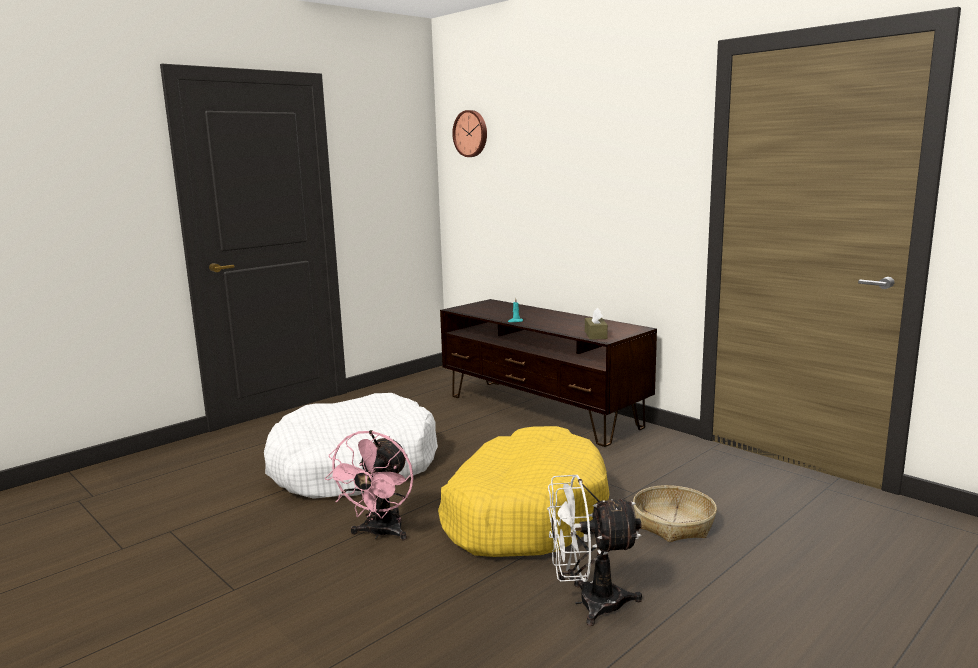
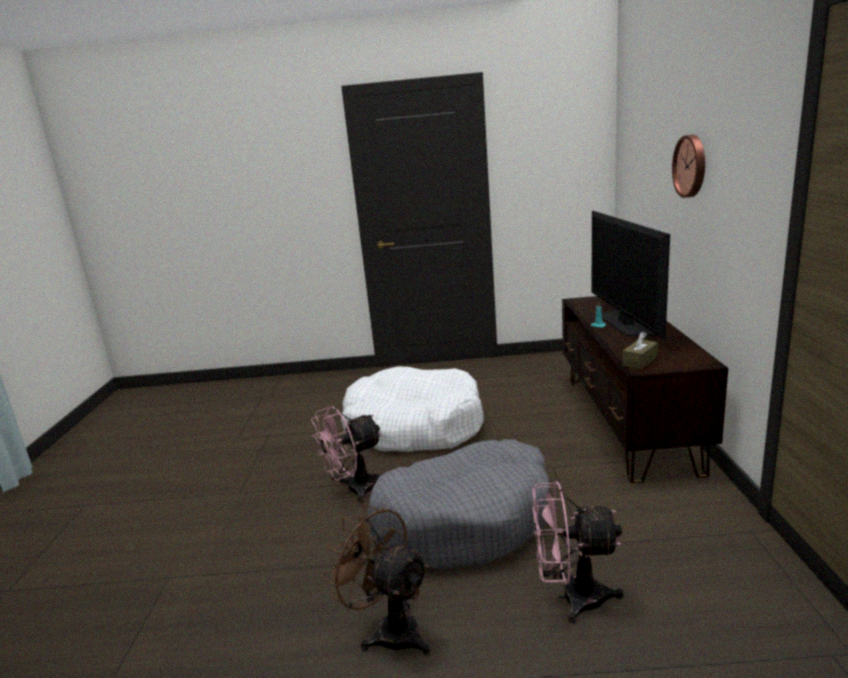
camera: 45 degrees right, 5 degrees up
yellow dog bed [438,426,610,557] -> grey dog bed [368,440,549,569]
wall clock [452,110,487,157] -> wall clock moved to [672,135,705,198]
white fan [547,475,642,626] -> brown fan [321,504,430,656]
basket [633,485,717,542] -> pink fan [532,481,624,623]
none -> television [592,211,670,339]

